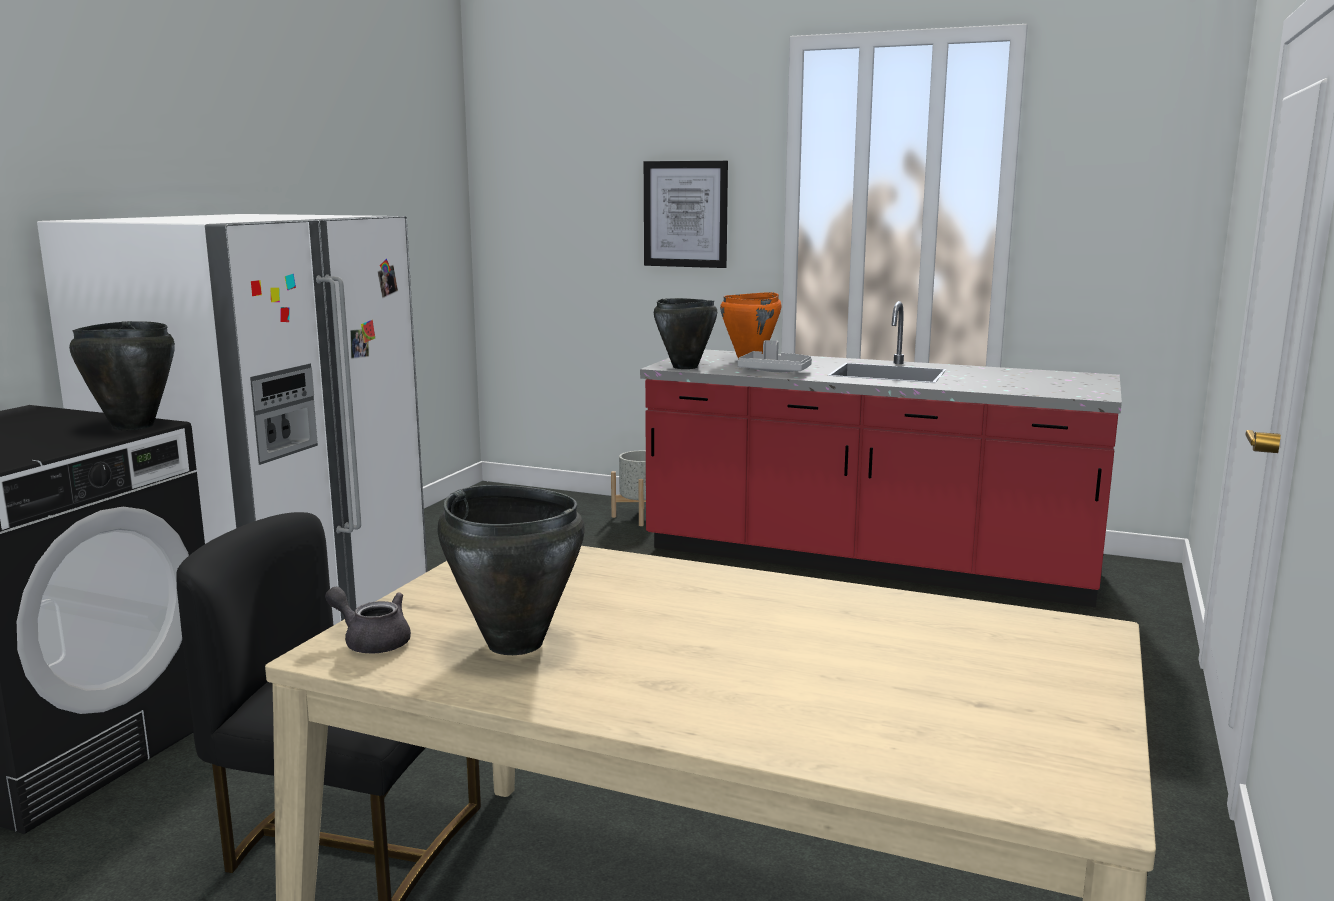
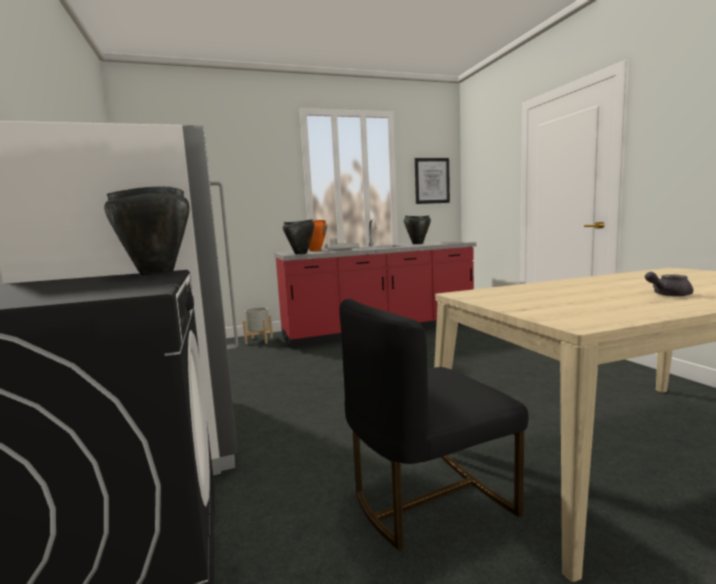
camera: 40 degrees left, 5 degrees down
grey teapot [325,587,411,654] -> grey teapot moved to [645,272,693,297]
black cooking pot [437,485,585,655] -> black cooking pot moved to [404,215,431,244]
picture [644,161,728,268] -> picture moved to [415,158,450,204]

